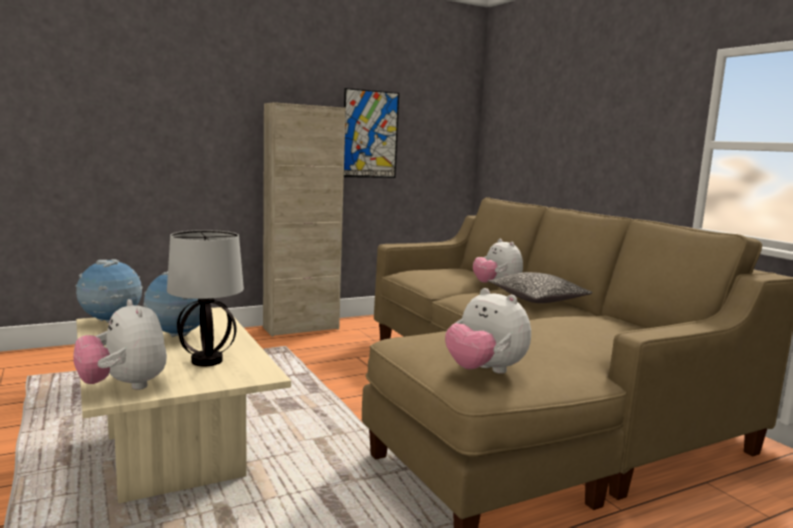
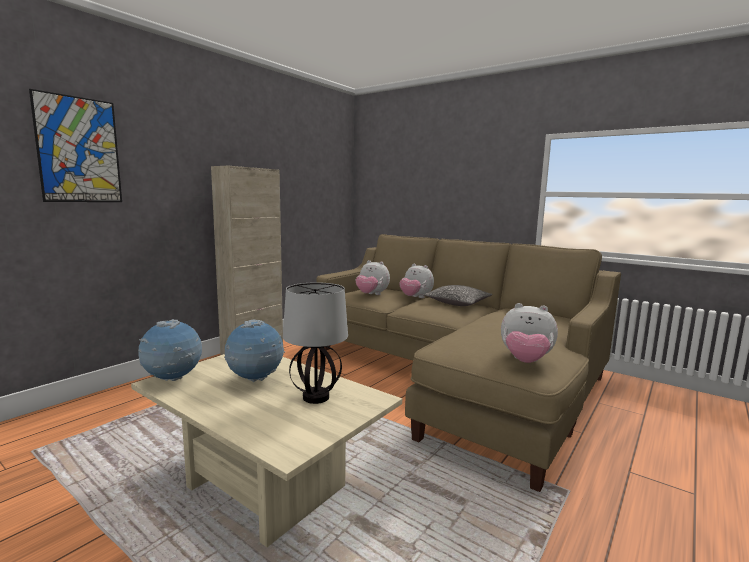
camera: 25 degrees left, 0 degrees up
plush toy [73,299,167,390] -> plush toy moved to [356,260,390,295]
picture [344,88,399,178] -> picture moved to [29,89,122,202]

